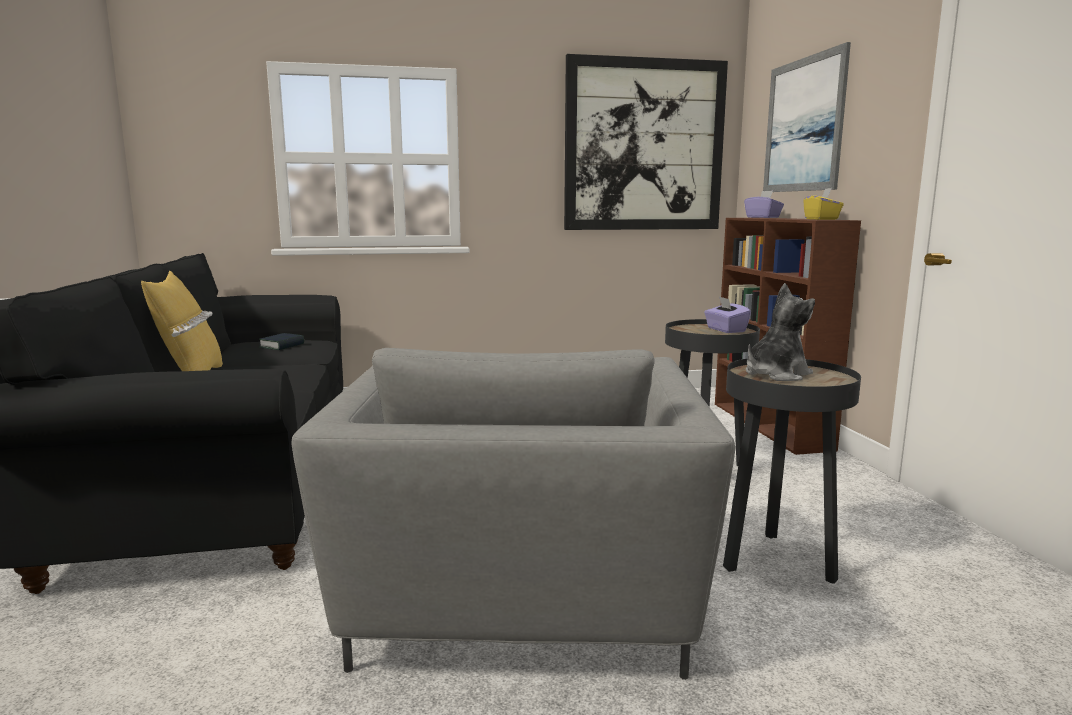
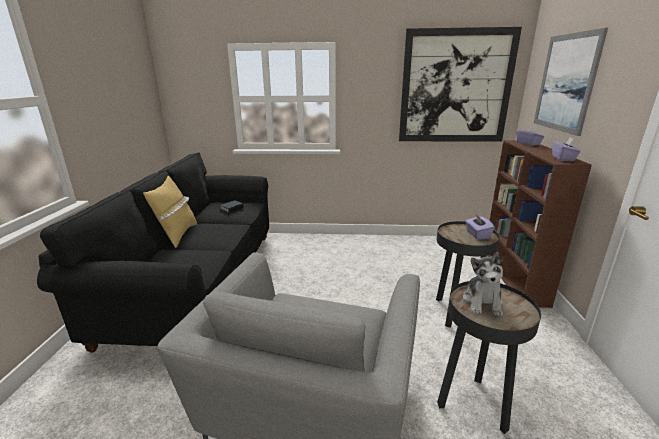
camera: 15 degrees right, 10 degrees up
plush toy [746,283,815,381] -> plush toy turned 120 degrees clockwise [463,252,503,316]
yellow tissue box [803,188,844,220] -> purple tissue box [552,138,580,161]

